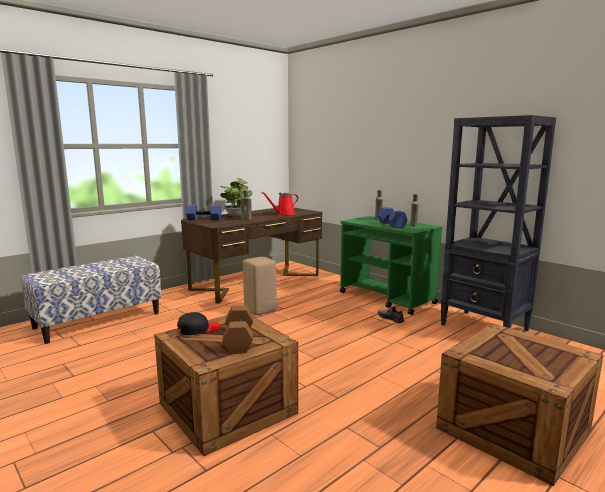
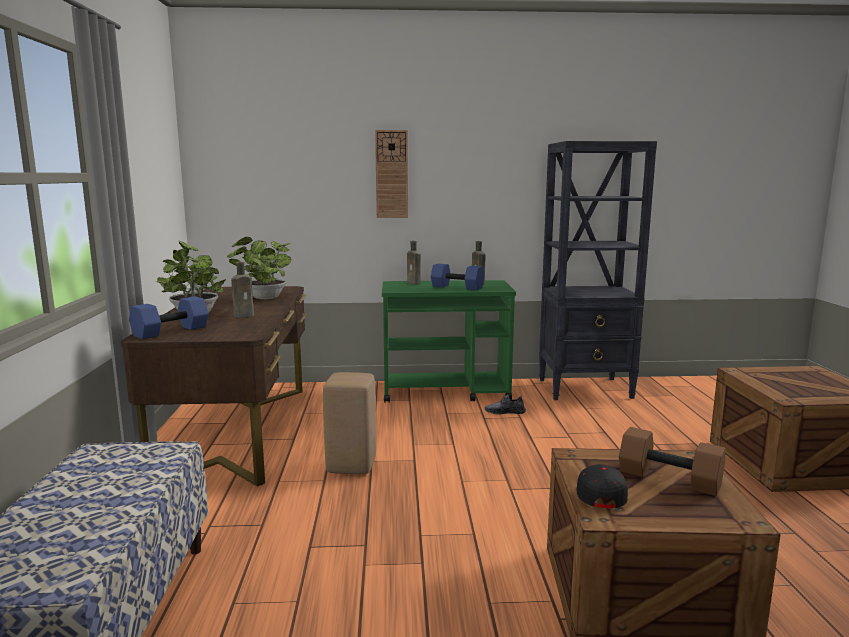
camera: 50 degrees left, 0 degrees up
red watering can [261,192,298,215] -> potted plant [227,237,291,300]
none -> wall clock [375,130,408,218]

